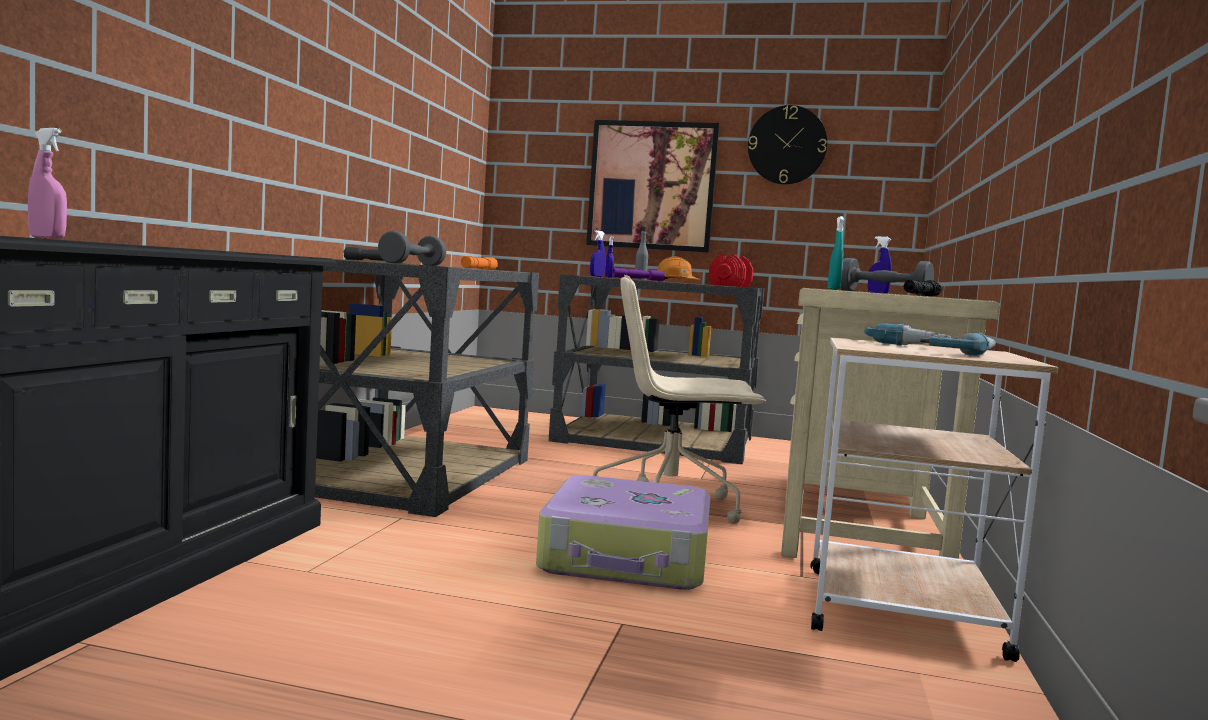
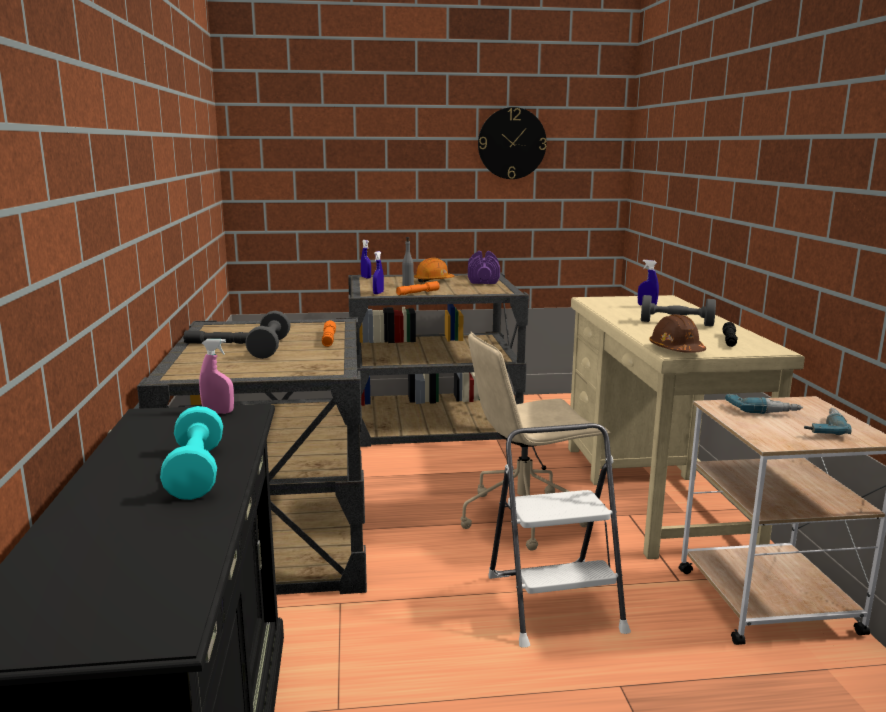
camera: 20 degrees left, 10 degrees up
pink spray bottle [28,128,67,239] -> pink spray bottle moved to [199,339,234,414]
suitcase [536,475,711,590] -> white step ladder [488,423,631,648]
picture [586,120,720,253] -> none
purple flashlight [612,268,665,281] -> orange flashlight [396,281,440,295]
red dumbbell [709,254,753,287] -> purple dumbbell [468,251,500,284]
turquoise spray bottle [828,216,844,290] -> brown hard hat [649,314,706,353]
none -> turquoise dumbbell [160,406,223,500]

